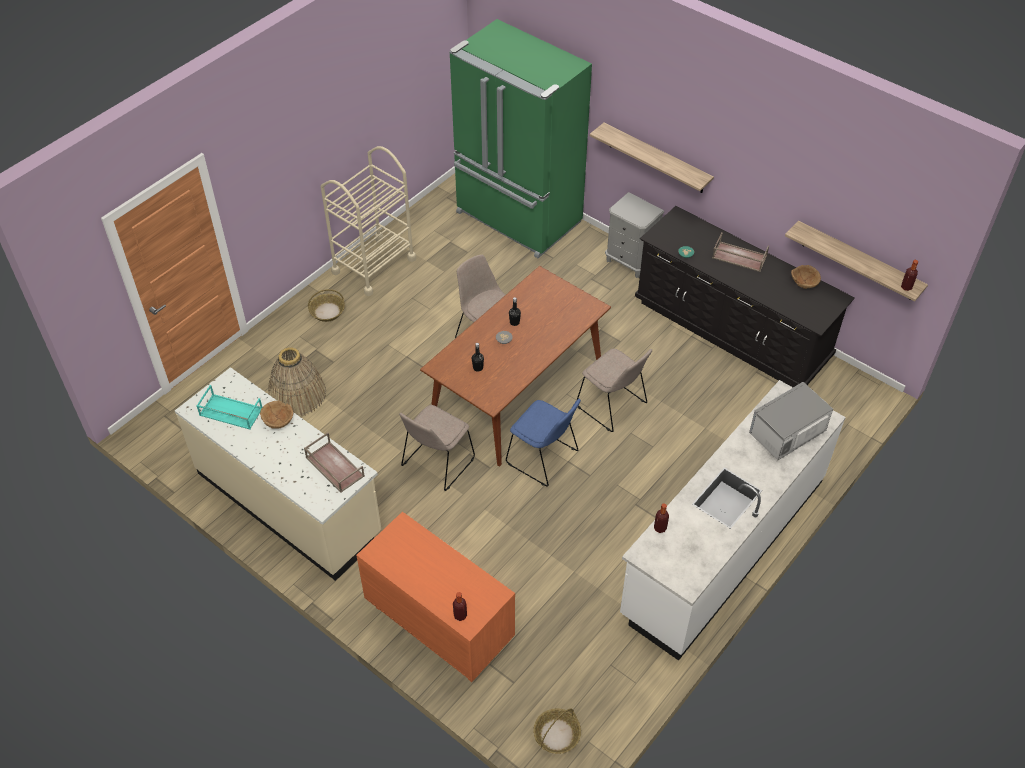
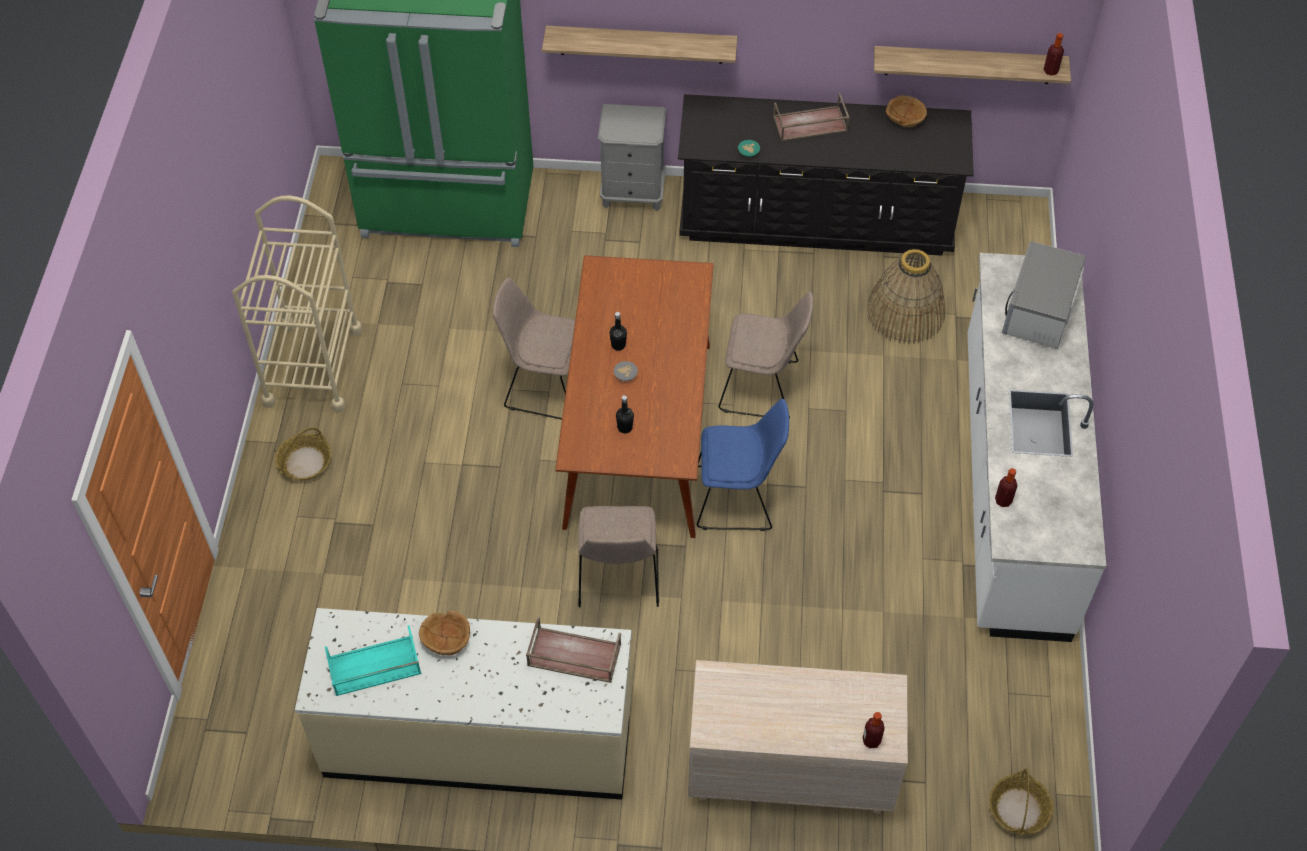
camera: 35 degrees left, 5 degrees up
basket [268,347,326,416] -> basket moved to [867,249,945,344]
orange dresser [356,512,515,682] -> beige dresser [688,660,908,813]

